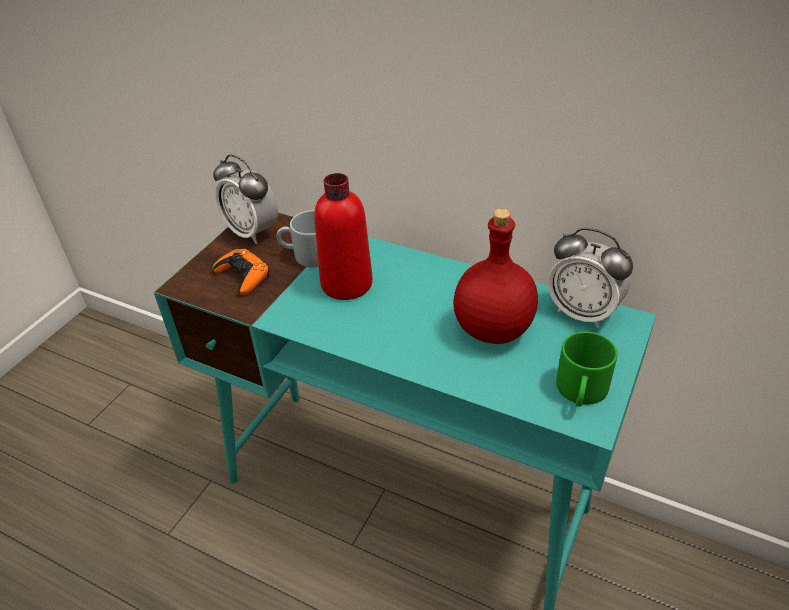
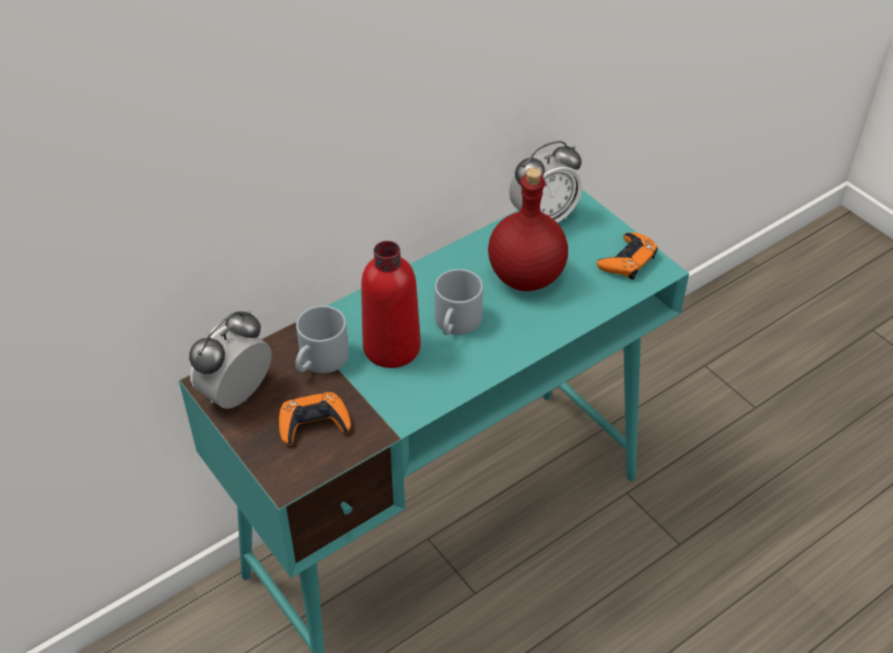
camera: 65 degrees left, 5 degrees up
alarm clock [213,154,278,244] -> alarm clock turned 150 degrees clockwise [189,311,272,409]
green mug [556,332,617,407] -> orange game controller [597,232,658,280]
none -> grey mug [435,269,483,335]

